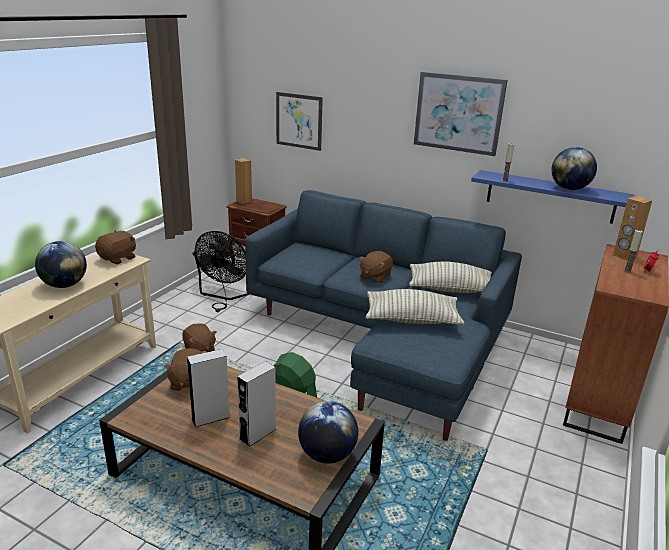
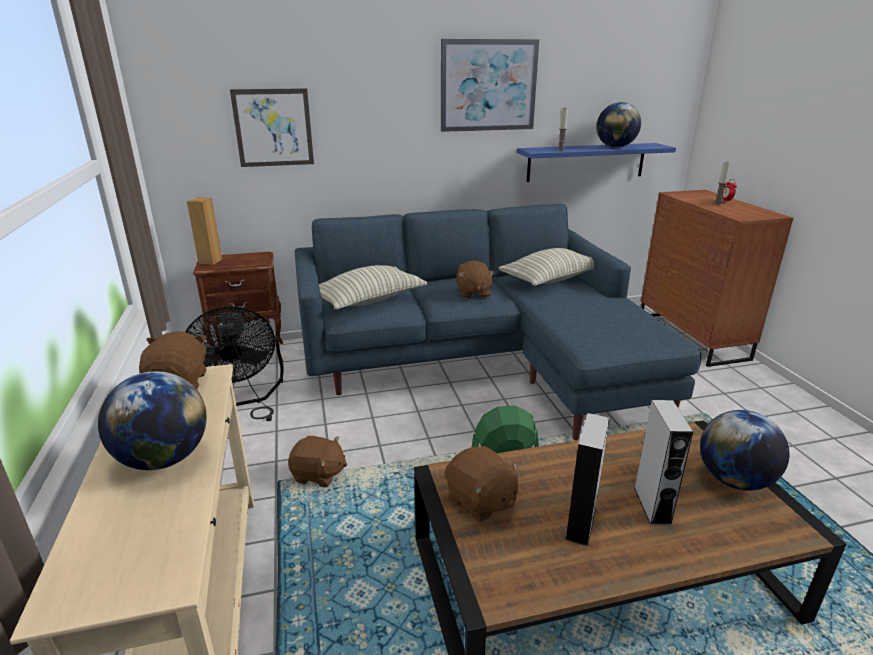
camera: 40 degrees left, 0 degrees up
pillow [365,289,465,325] -> pillow moved to [319,265,427,310]
brown speaker [613,196,652,261] -> none

